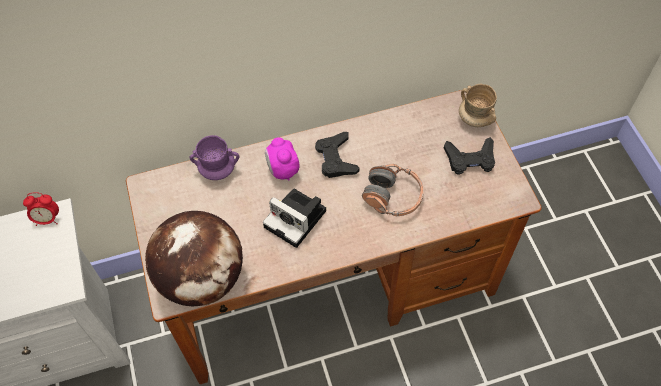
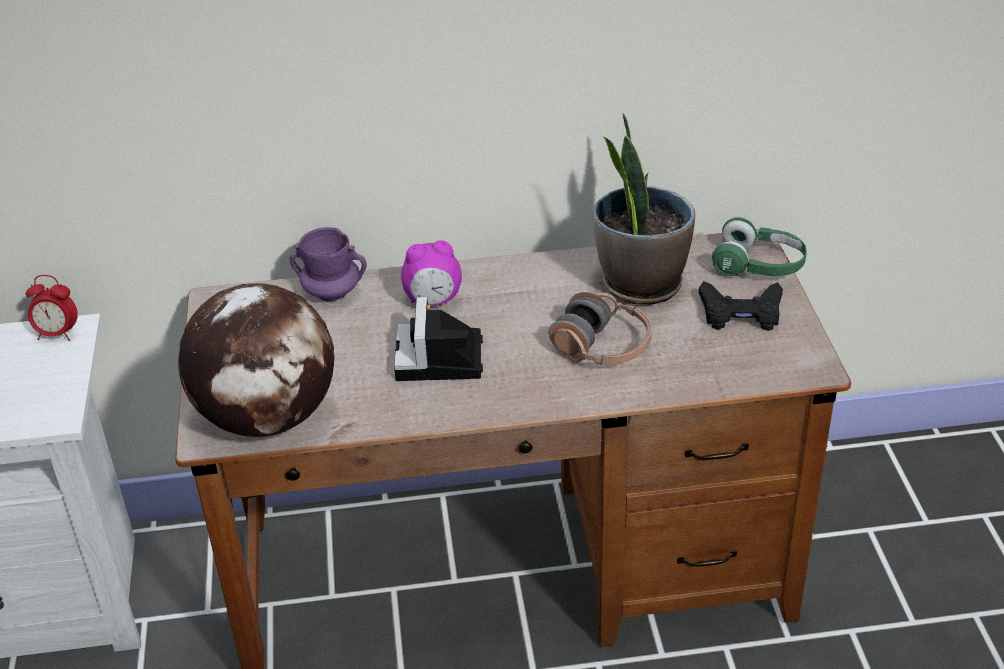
camera: 10 degrees right, 20 degrees down
camera [263,188,326,248] -> camera turned 45 degrees clockwise [394,297,483,381]
alarm clock [265,137,300,181] -> alarm clock turned 90 degrees counterclockwise [401,240,462,306]
black game controller [315,132,360,178] -> none
beige mug [459,84,497,127] -> green headphones [712,217,807,276]
none -> potted plant [593,113,695,305]

